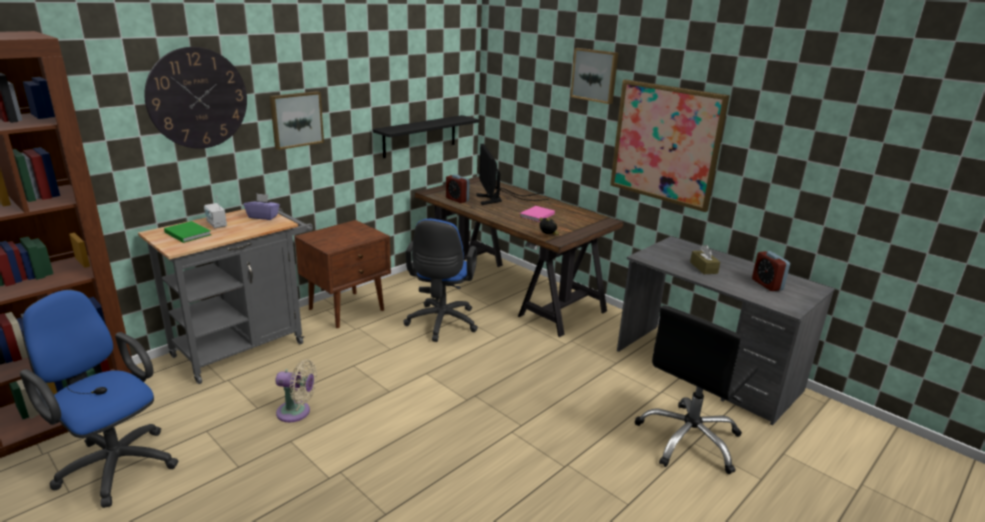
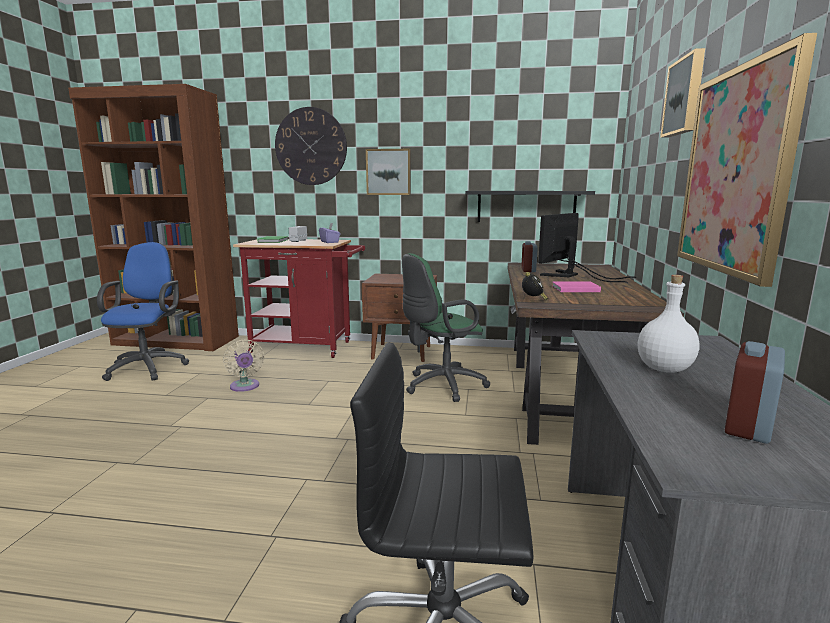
camera: 55 degrees right, 10 degrees down
grey cart [138,208,313,384] -> red cart [233,239,365,358]
blue office chair [404,219,478,342] -> green office chair [402,253,490,402]
brown tissue box [690,245,720,274] -> white bottle [638,275,699,373]

